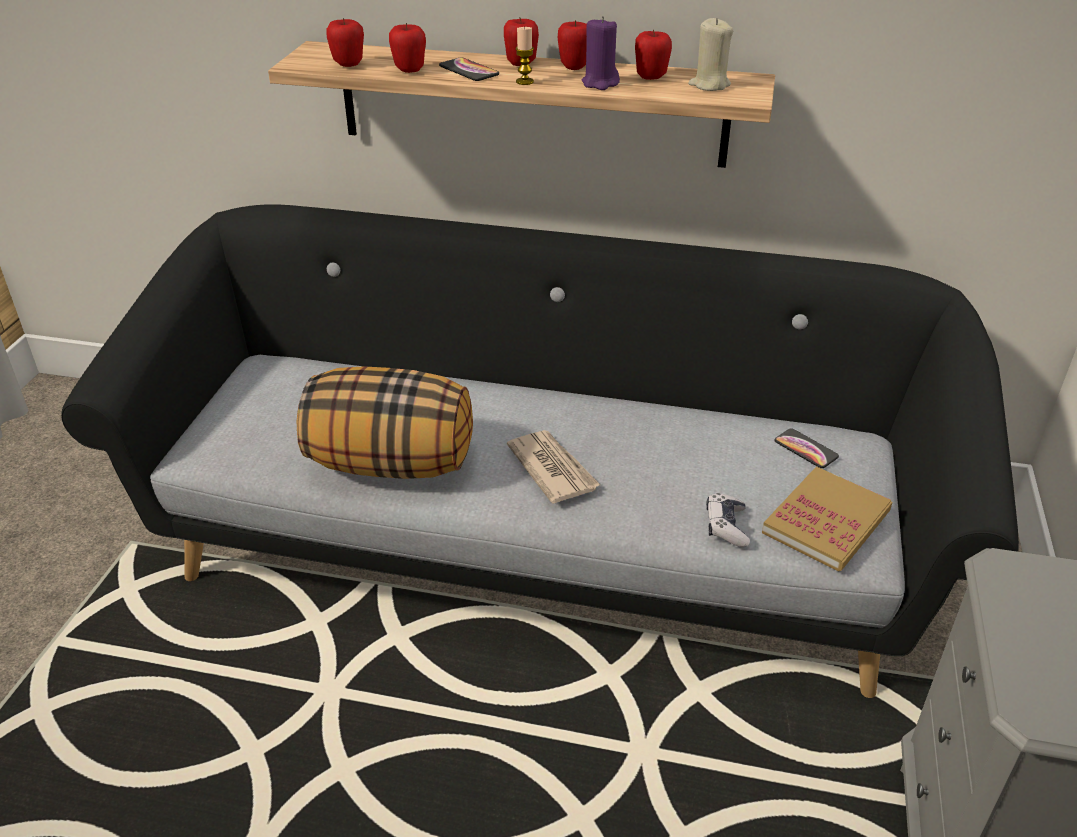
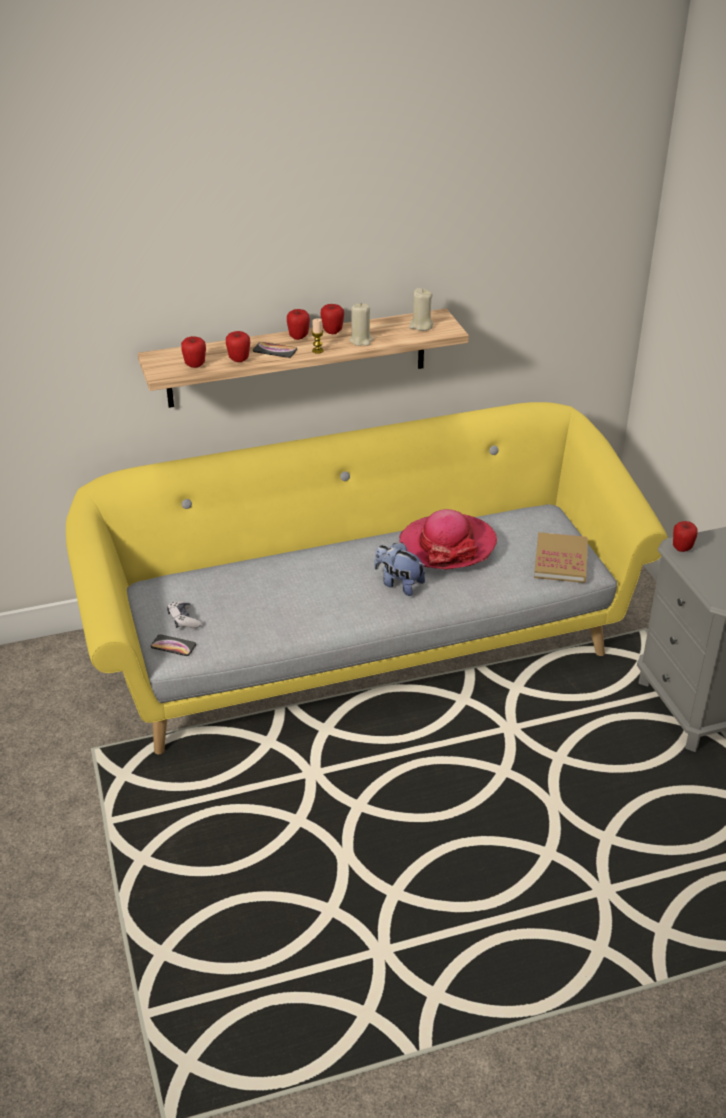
camera: 30 degrees left, 0 degrees up
black sofa [61,205,1019,698] -> yellow sofa [66,402,668,754]
pillow [297,366,473,479] -> none
newspaper [507,430,600,504] -> plush toy [374,542,425,596]
purple candle [582,16,620,90] -> beige candle [349,303,373,346]
apple [635,30,672,80] -> apple moved to [673,521,698,552]
game controller [706,493,750,547] -> game controller moved to [167,601,202,628]
phone [775,428,839,468] -> phone moved to [151,634,196,656]
none -> hat [399,509,497,570]

